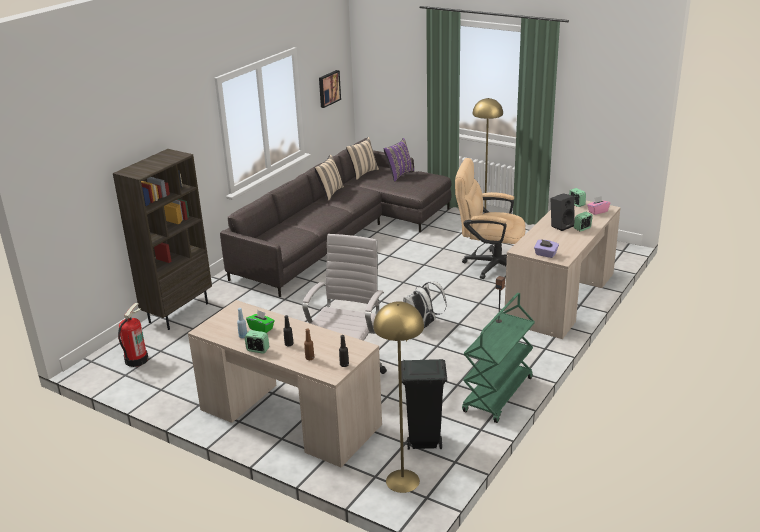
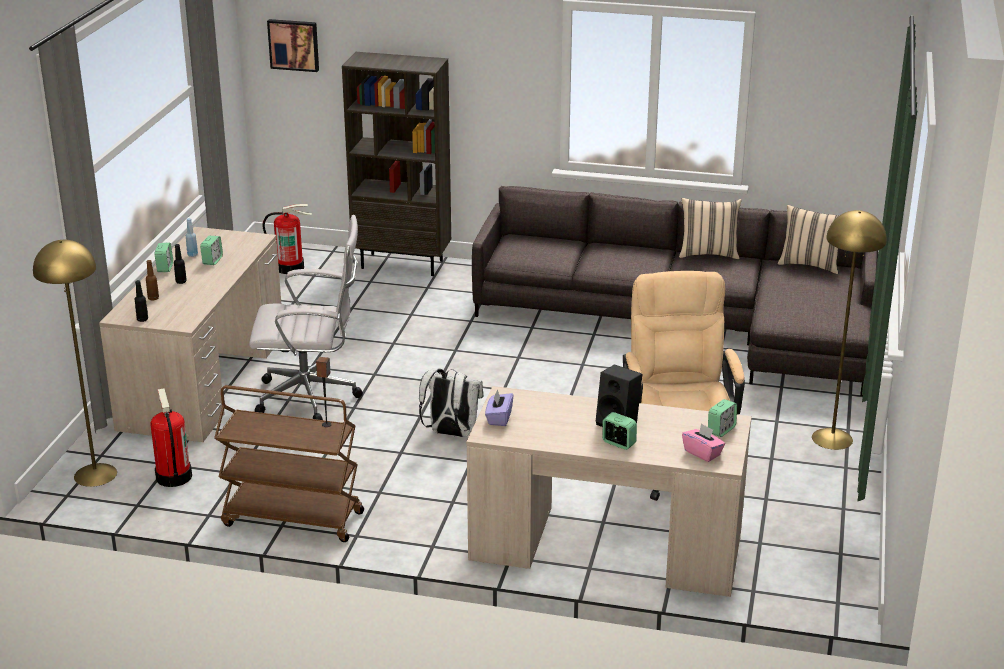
camera: 70 degrees right, 0 degrees up
green tissue box [246,310,275,333] -> alarm clock [200,236,223,265]
picture [319,70,341,108] -> picture moved to [267,19,319,72]
purple pillow [384,138,414,182] -> none
black trash can [401,359,447,450] -> fire extinguisher [150,388,192,487]
green cart [462,293,535,423] -> brown cart [214,385,364,542]

